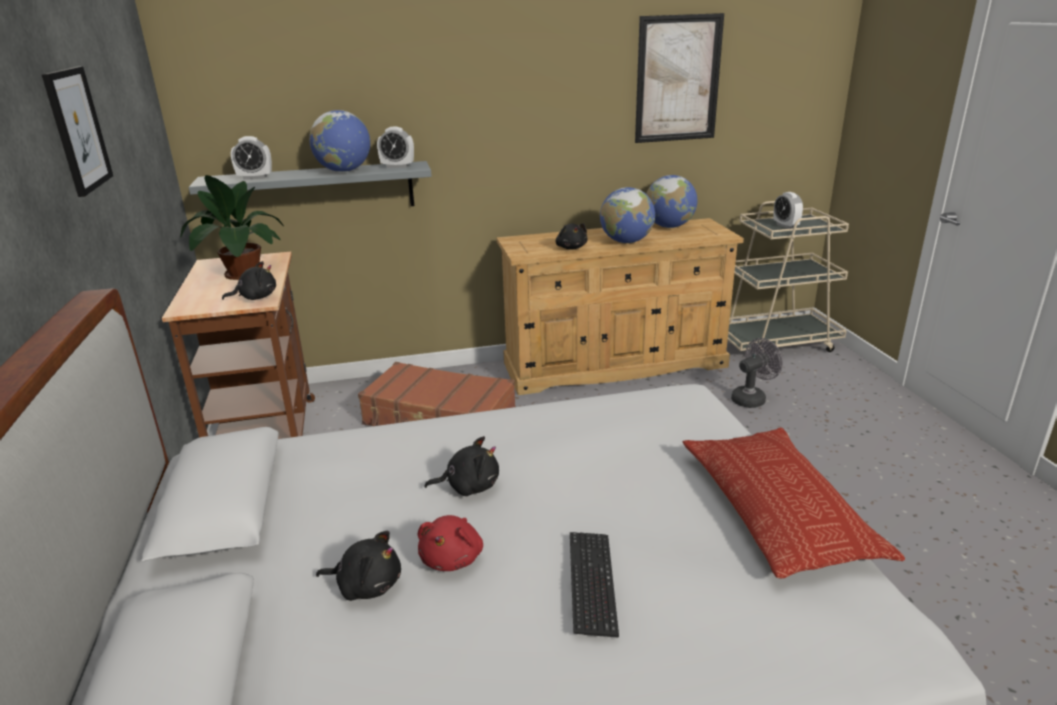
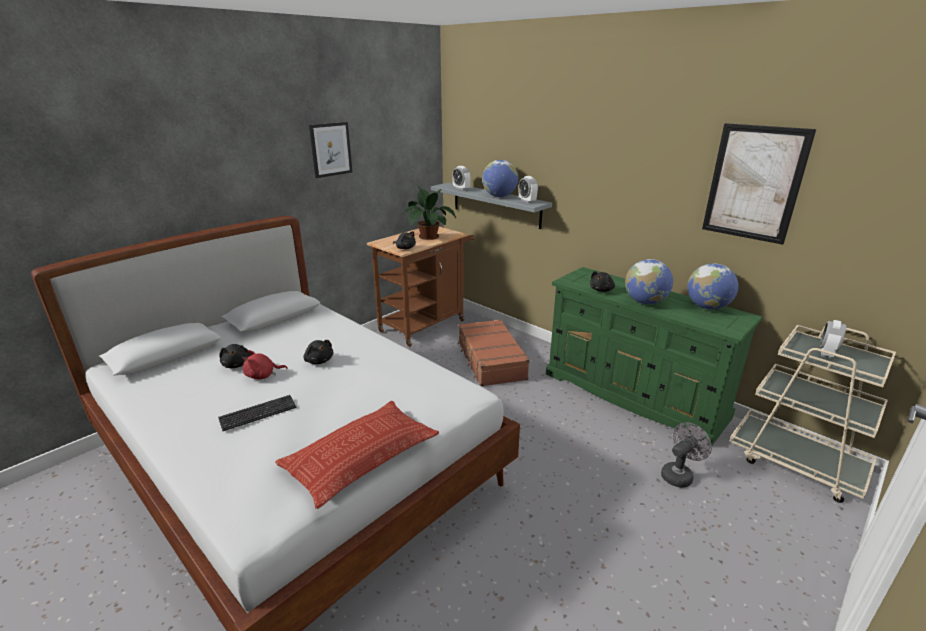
camera: 55 degrees right, 0 degrees up
beige dresser [497,218,744,395] -> green dresser [546,267,763,448]
grey fan [731,338,783,408] -> grey fan turned 60 degrees counterclockwise [661,422,712,488]

